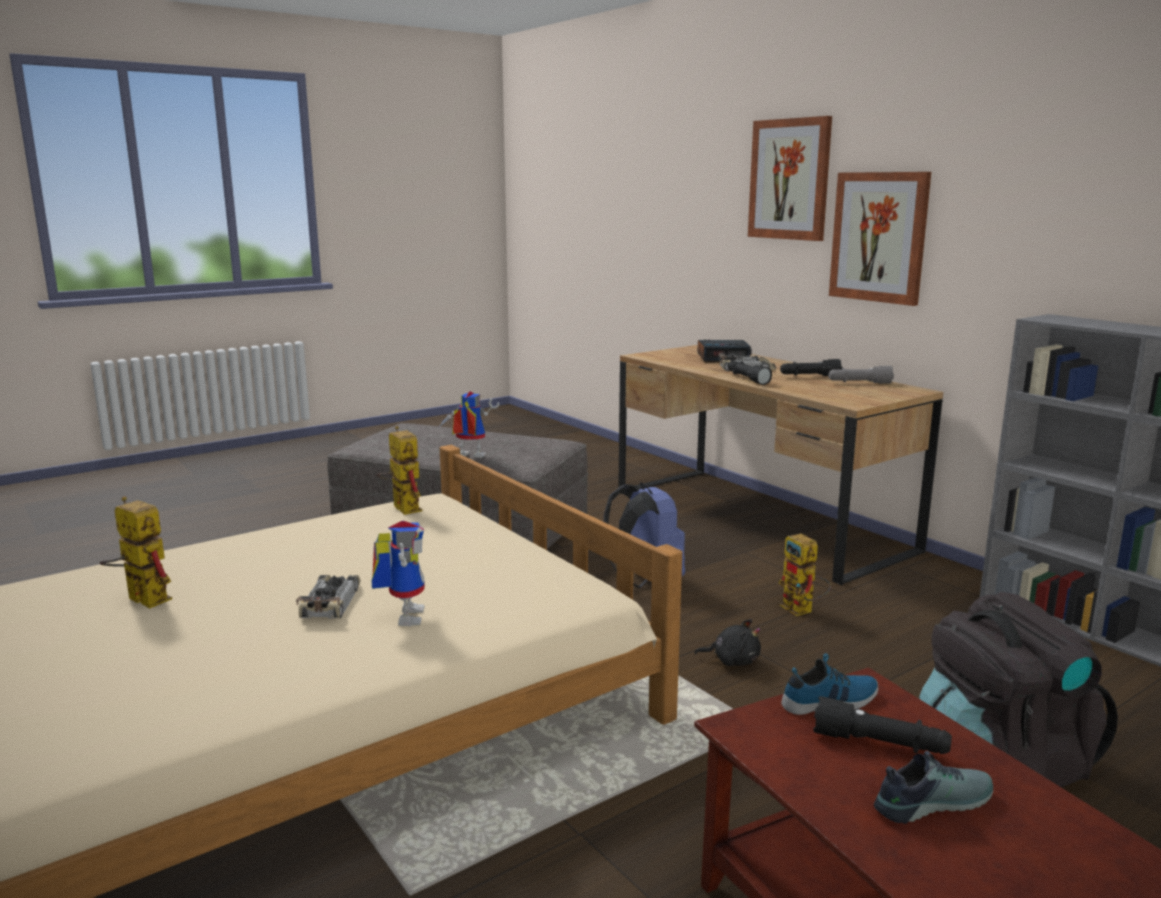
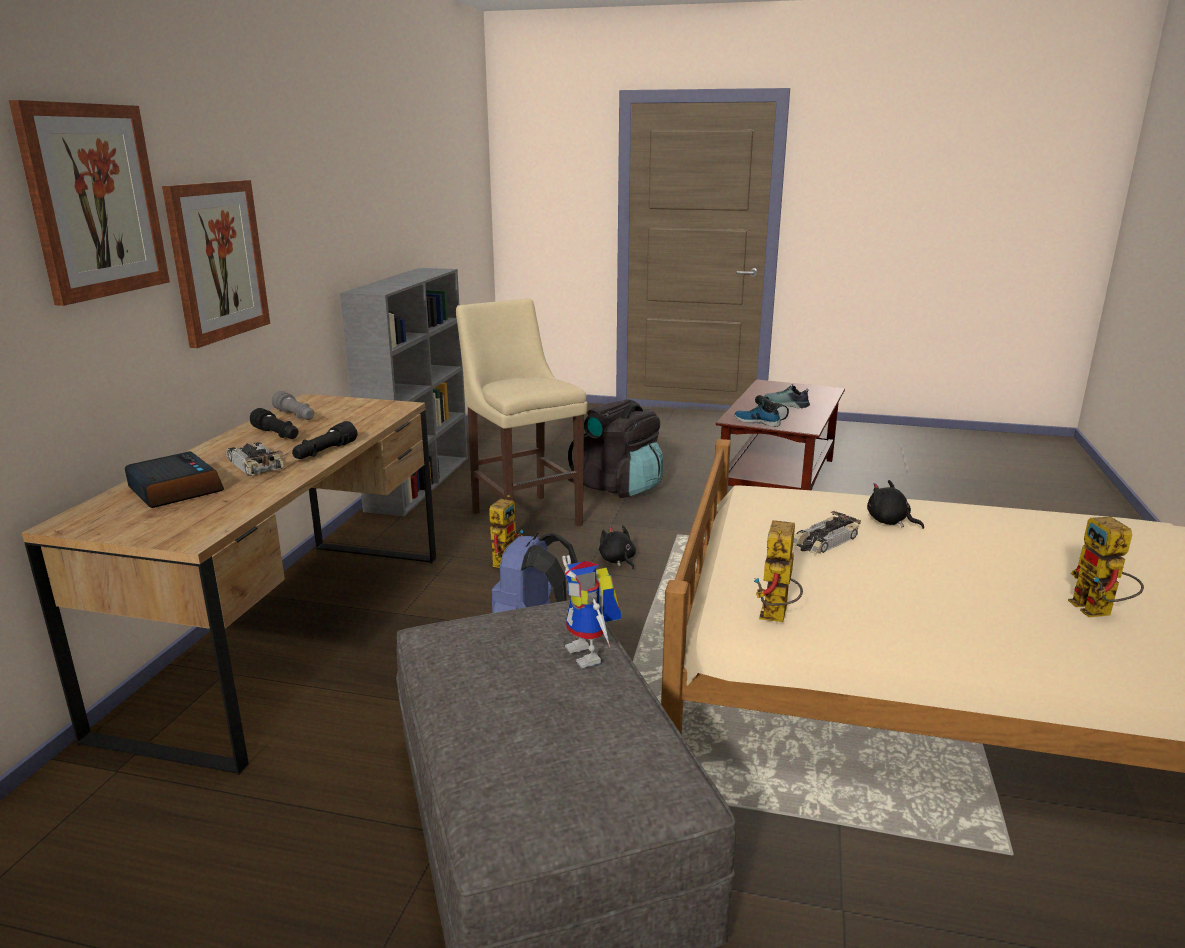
camera: 130 degrees left, 5 degrees up
toy car [296,575,361,619] -> toy car moved to [793,511,861,554]
toy robot [372,521,425,626] -> black plush toy [867,480,924,529]
none -> beige stool [456,298,588,526]

